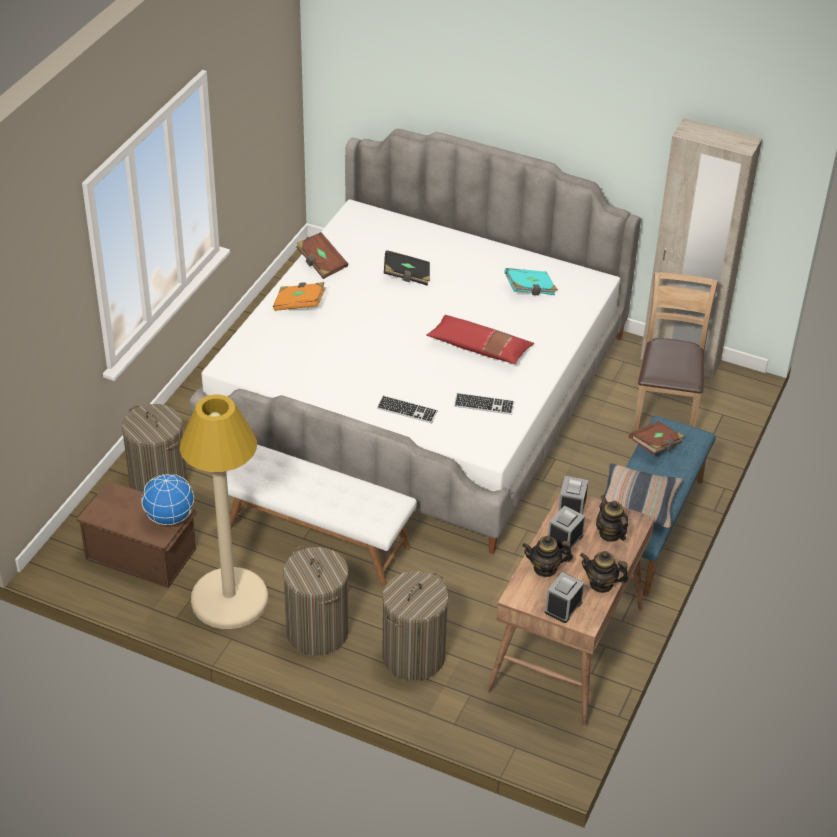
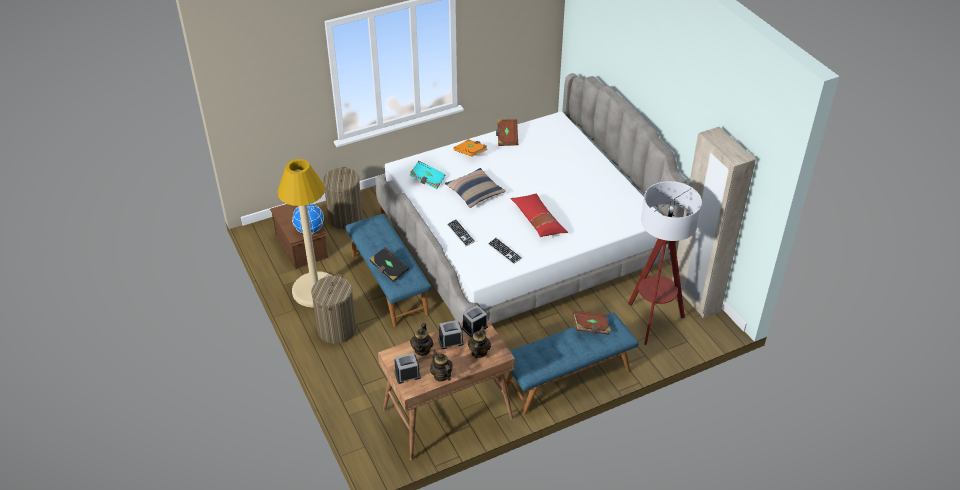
camera: 40 degrees right, 0 degrees up
white bench [226,445,417,586] -> blue bench [346,214,431,327]
laundry basket [382,571,448,680] -> none
black book [384,250,430,285] -> black book moved to [370,247,409,282]
turquoise book [504,268,558,295] -> turquoise book moved to [410,161,446,189]
teapot [522,535,573,577] -> teapot turned 120 degrees counterclockwise [410,323,433,356]
pillow [604,463,682,529] -> pillow moved to [445,168,506,208]
brown chair [633,272,718,432] -> floor lamp [628,181,702,345]

